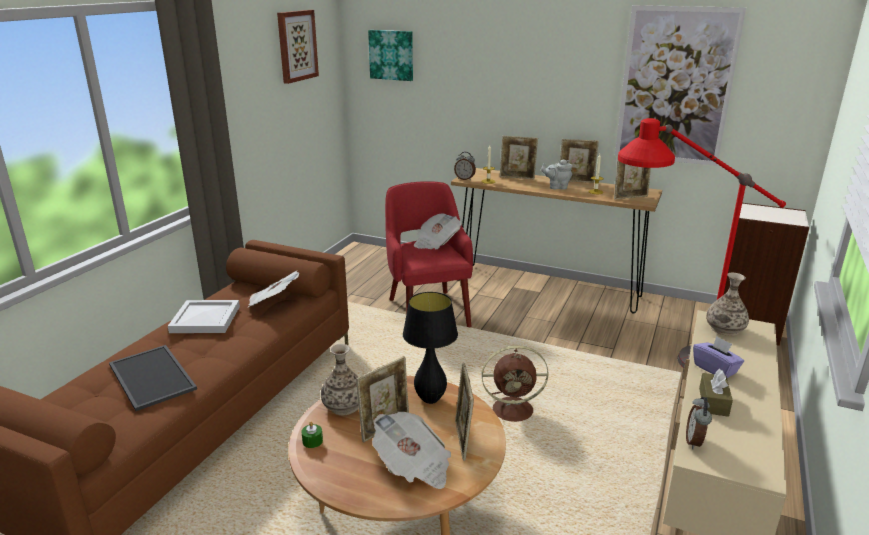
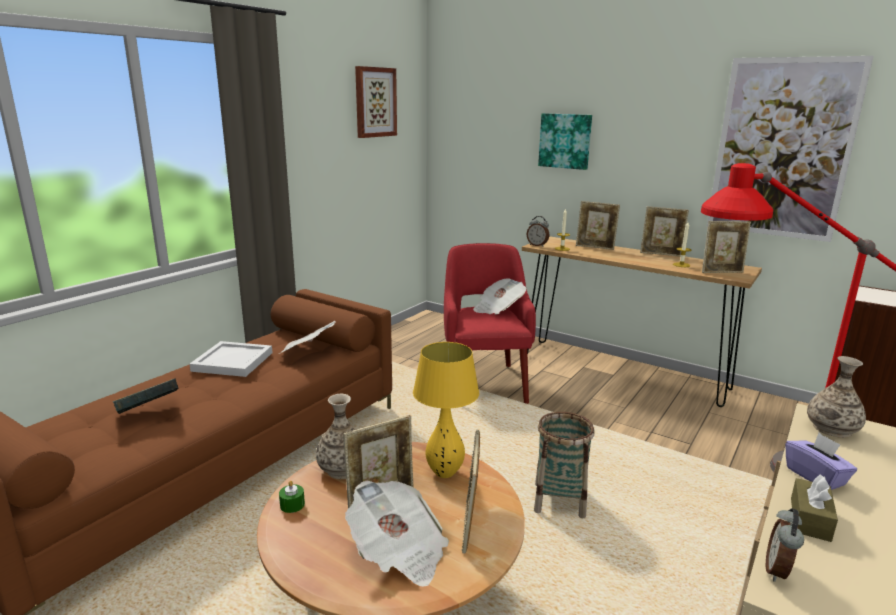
camera: 10 degrees right, 5 degrees down
tray [109,345,197,411] -> book [113,378,179,414]
picture [368,30,413,81] -> picture moved to [538,113,592,170]
black table lamp [403,292,458,404] -> yellow table lamp [413,342,479,478]
brown fan [482,346,549,422] -> basket [534,412,595,519]
grey teapot [541,159,572,190] -> none

